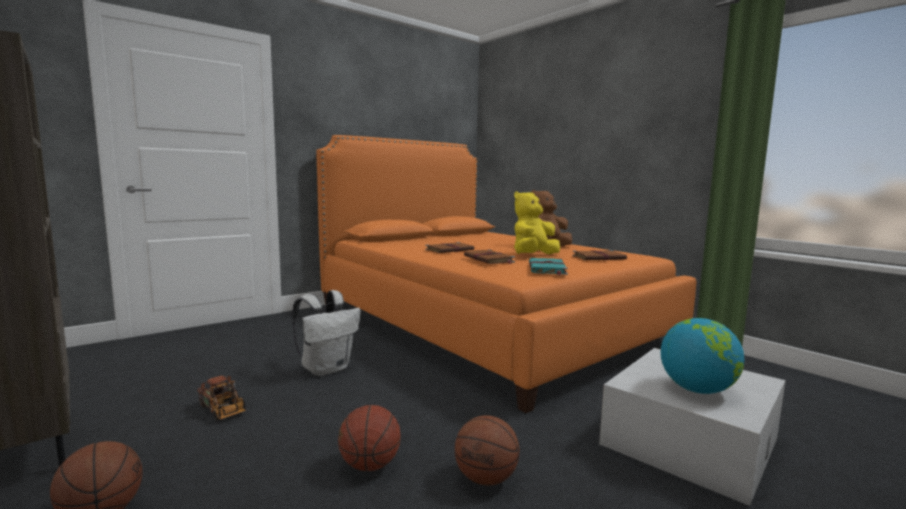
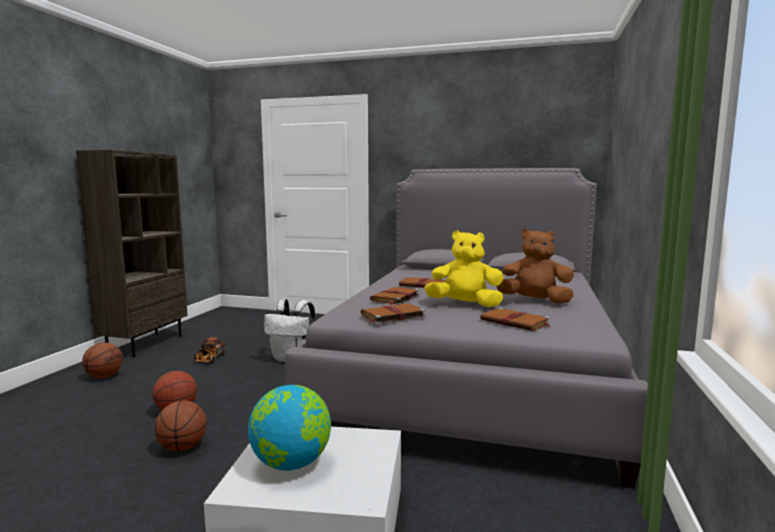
camera: 55 degrees right, 0 degrees up
orange bed [316,135,696,413] -> grey bed [285,168,648,489]
turquoise book [529,258,568,275] -> brown book [361,303,426,324]

